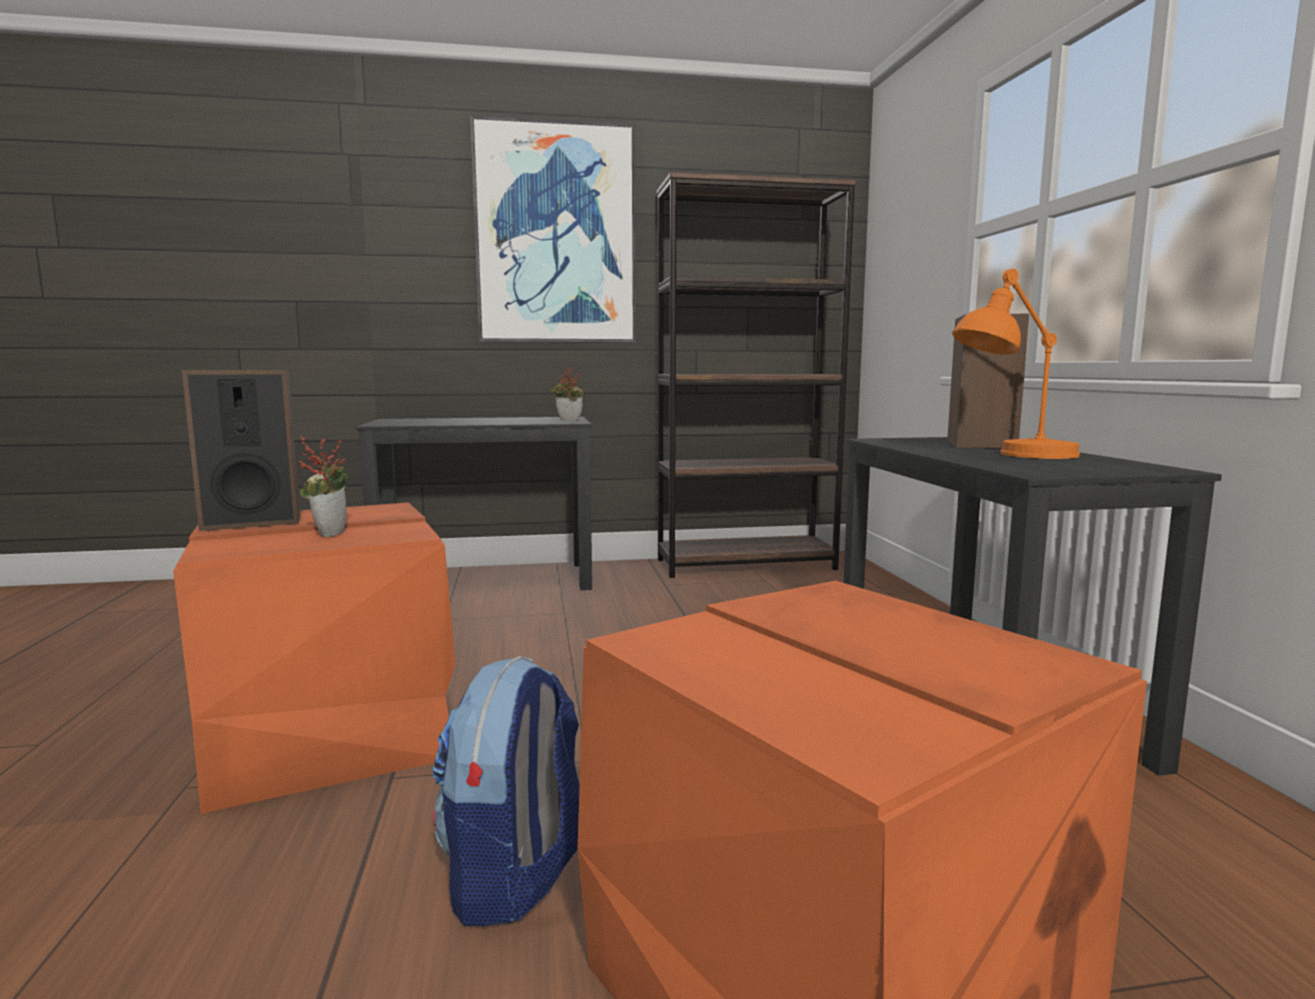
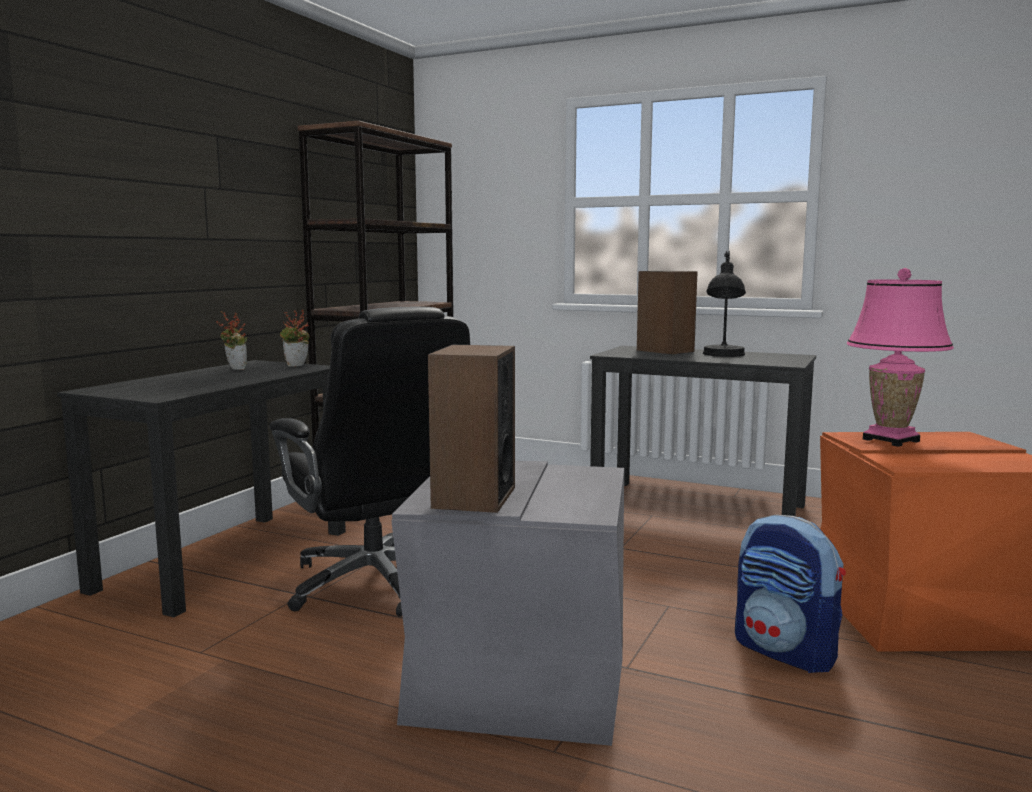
camera: 55 degrees left, 0 degrees up
orange storage box [173,503,455,814] -> grey storage box [391,461,624,746]
potted plant [299,436,348,537] -> potted plant moved to [216,312,247,370]
picture [470,115,636,343] -> none
orange table lamp [952,269,1080,459] -> black table lamp [703,251,746,357]
none -> black office chair [269,307,470,617]
none -> pink table lamp [847,268,954,447]

